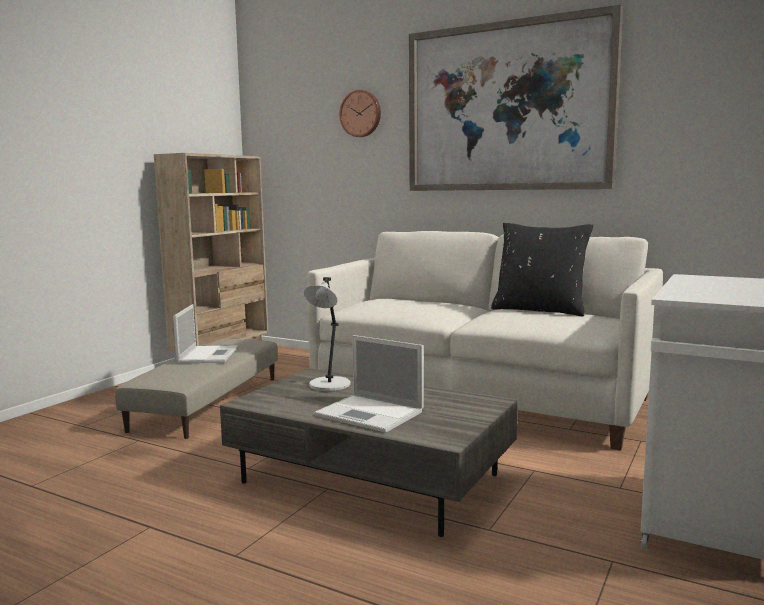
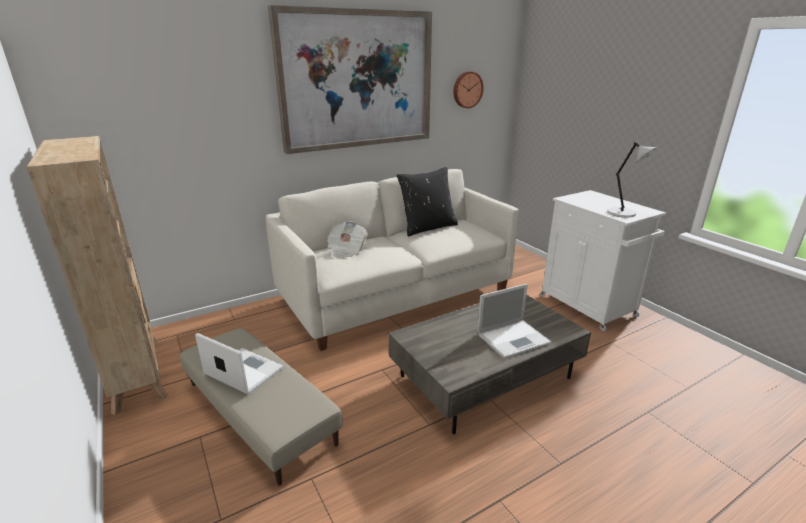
camera: 60 degrees left, 15 degrees up
grey table lamp [304,277,350,391] -> grey table lamp moved to [607,142,657,217]
wall clock [339,90,381,137] -> wall clock moved to [453,71,484,108]
none -> newspaper [327,221,368,259]

